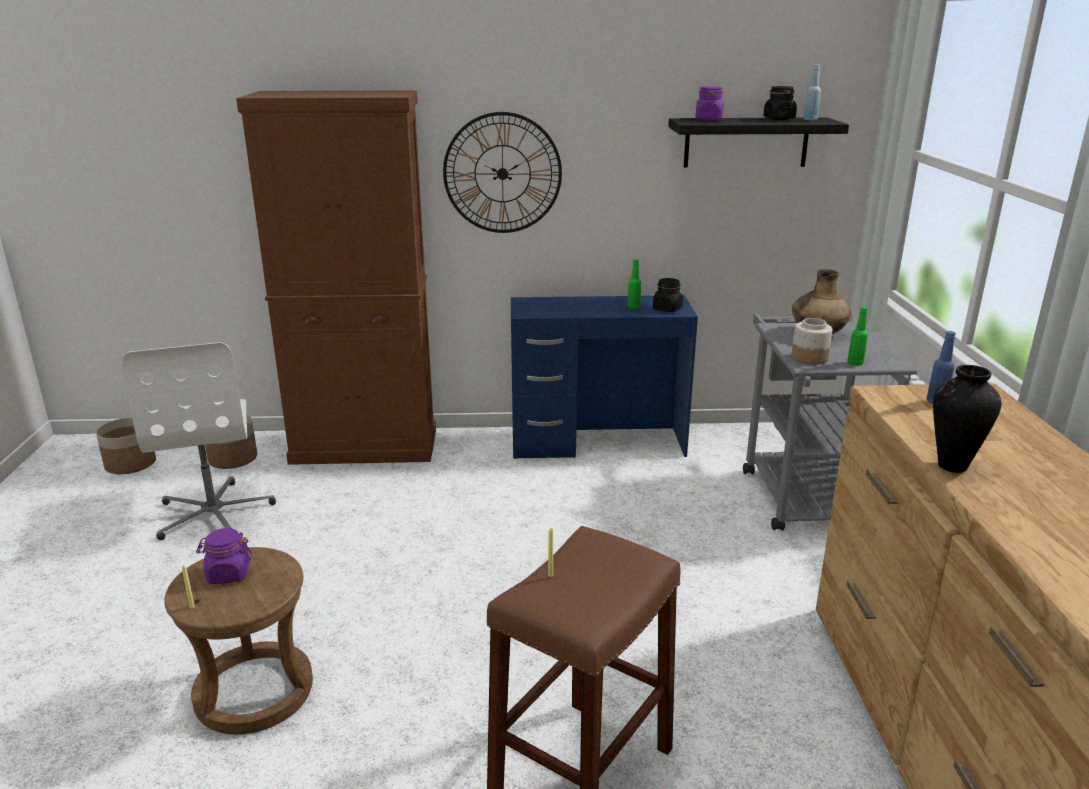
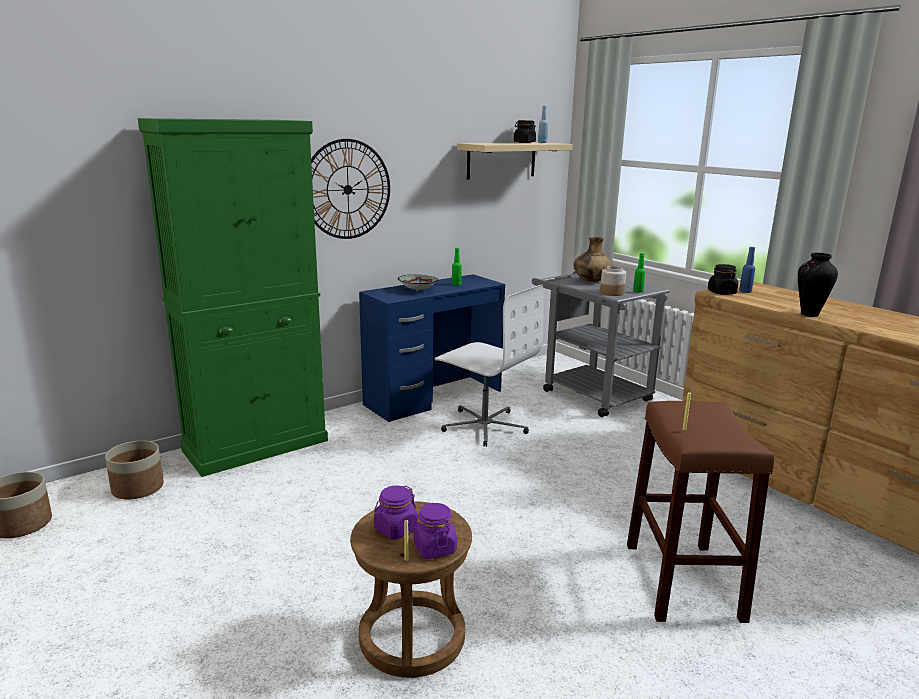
camera: 35 degrees left, 5 degrees down
white office chair [122,342,276,540] -> white office chair moved to [435,284,543,447]
brown cabinet [236,91,436,465] -> green cabinet [138,118,328,477]
black jar [653,278,683,312] -> black jar moved to [708,264,738,295]
black shelf [668,117,849,168] -> beige shelf [457,142,573,180]
purple jar [695,86,724,121] -> purple jar moved to [413,503,457,559]
none -> bowl [398,274,438,291]

